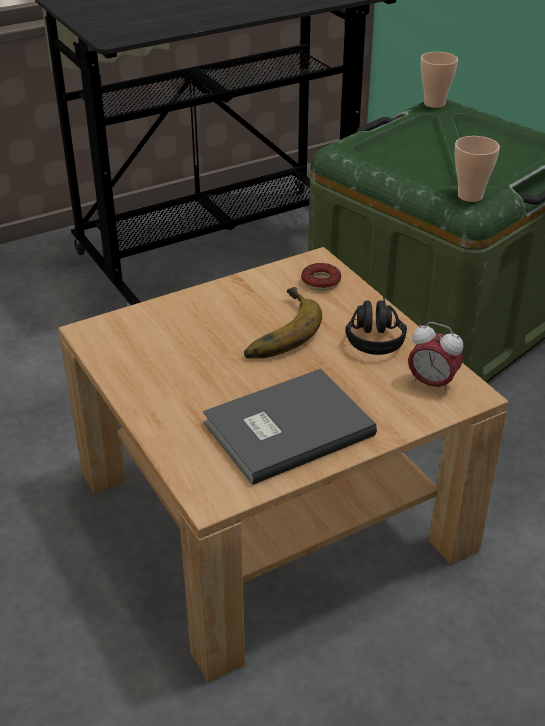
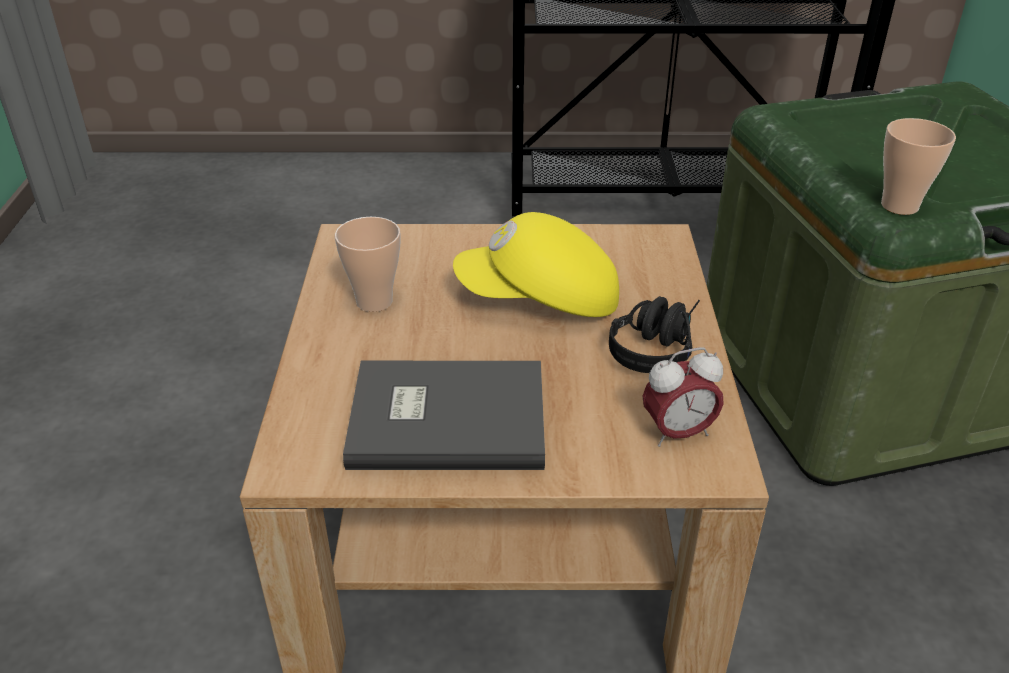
camera: 30 degrees right, 0 degrees up
banana [244,287,322,359] -> yellow cap [453,212,619,317]
donut [301,263,341,291] -> none
alarm clock [408,322,464,394] -> alarm clock turned 75 degrees counterclockwise [642,347,724,447]
cup [421,52,458,108] -> cup moved to [335,217,400,312]

